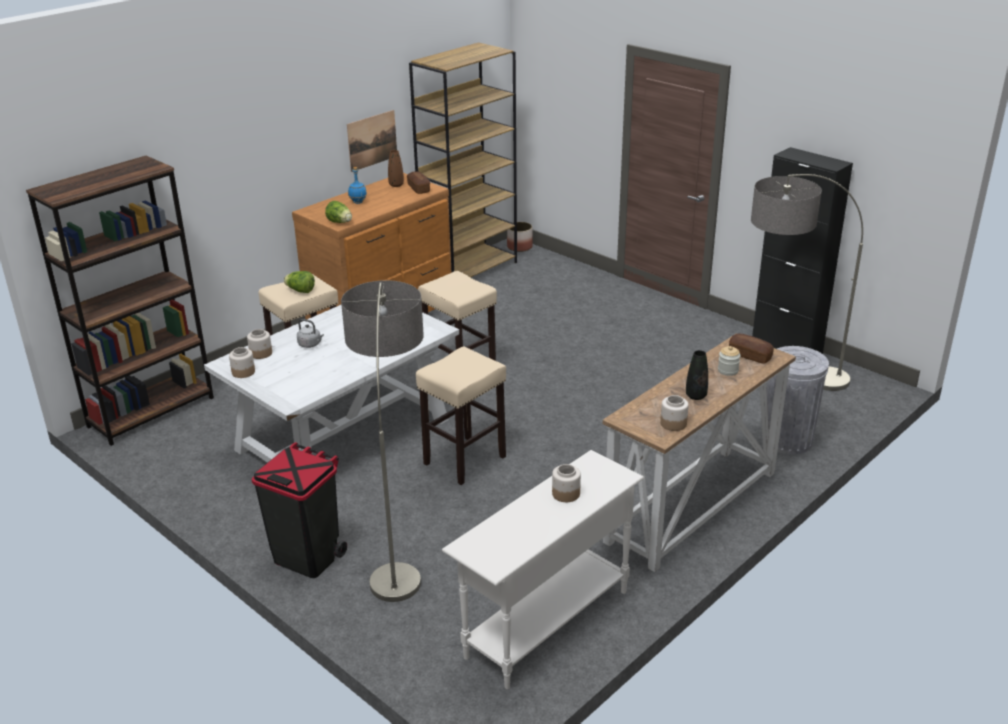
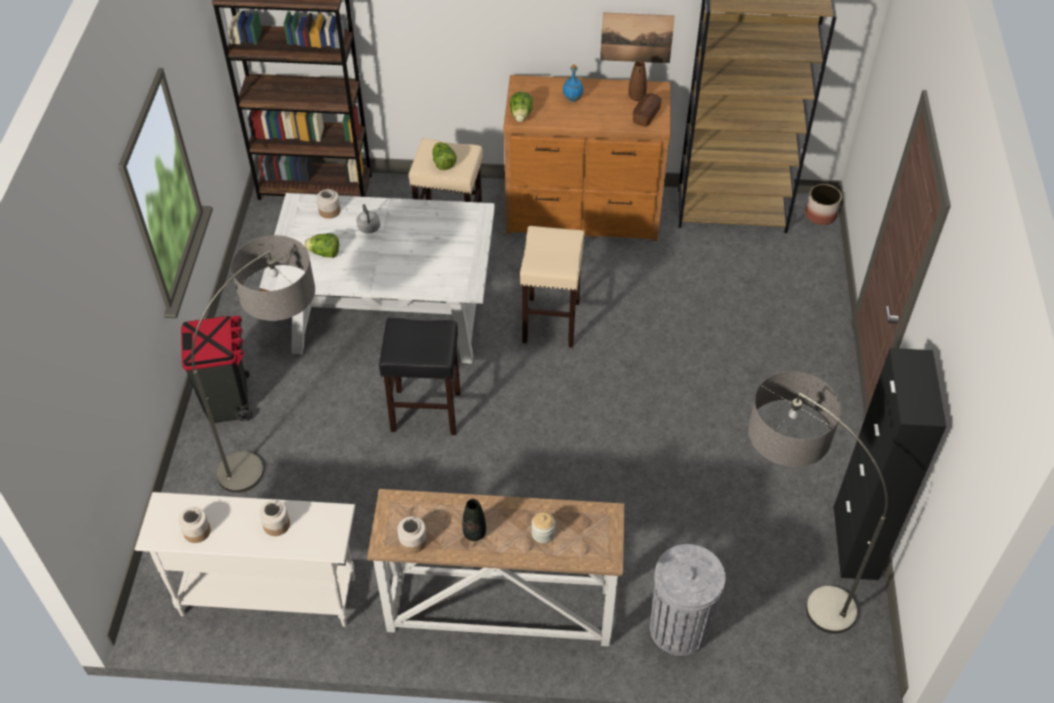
camera: 50 degrees right, 20 degrees up
jar [229,347,255,378] -> jar moved to [178,507,211,543]
beige stool [416,347,506,485] -> black stool [379,318,461,435]
bread [729,333,774,364] -> none
none -> lettuce [305,233,339,258]

